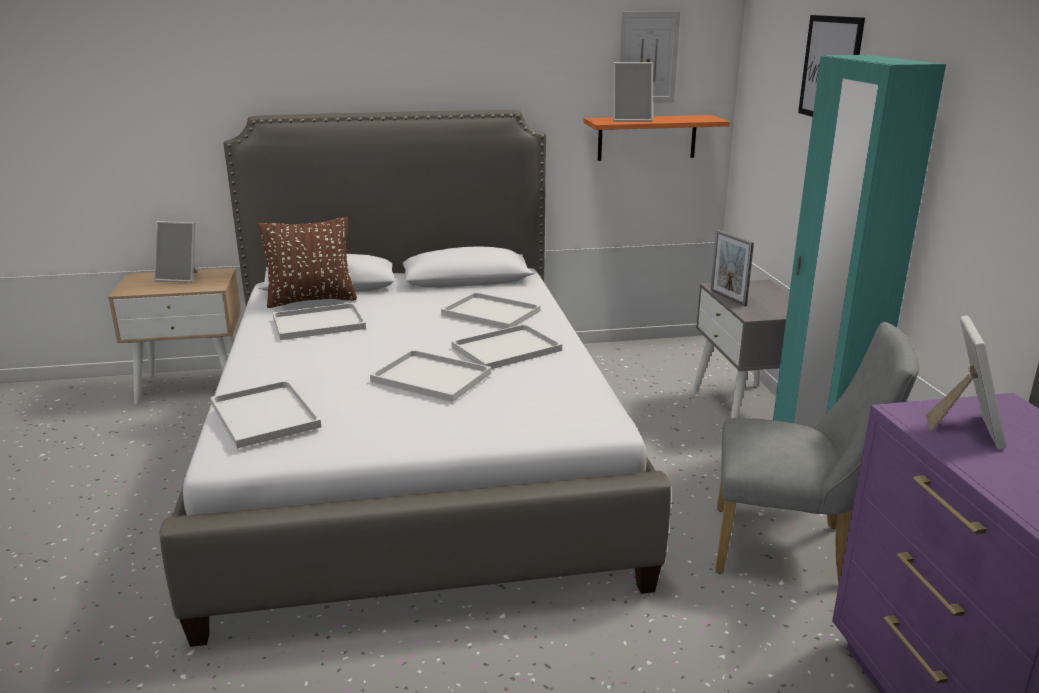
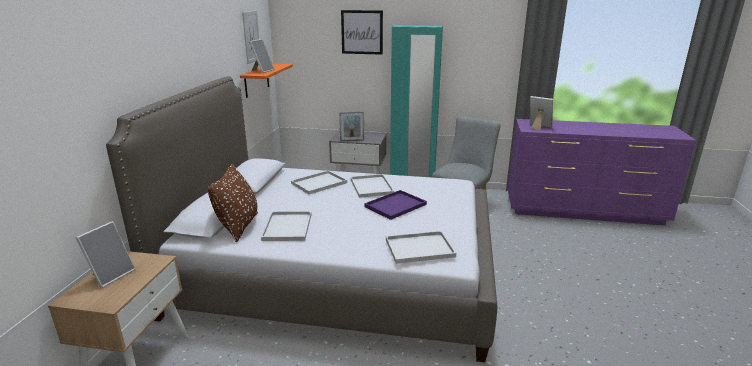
camera: 70 degrees left, 0 degrees up
white tray [370,349,491,402] -> purple tray [364,190,427,220]

